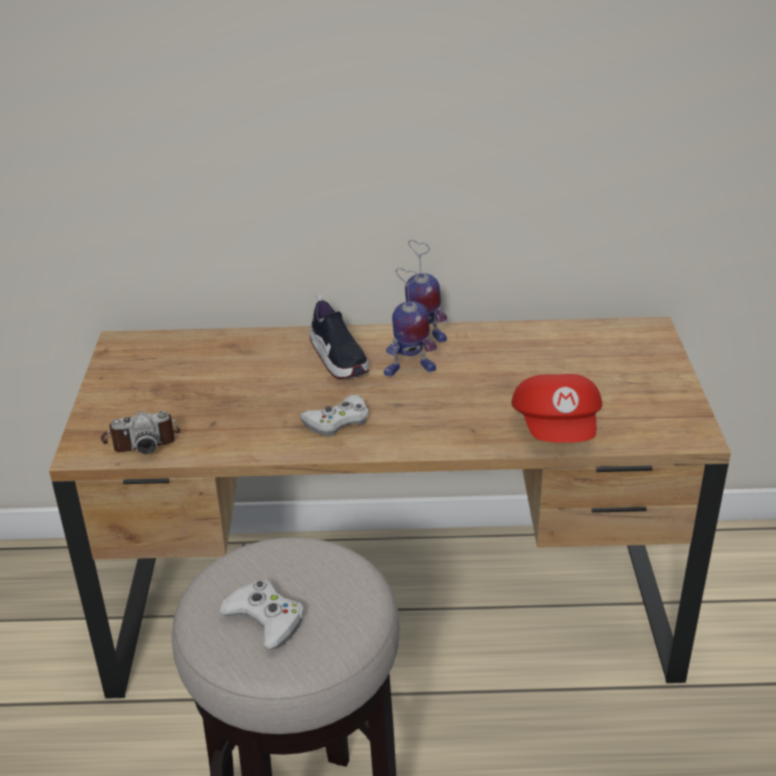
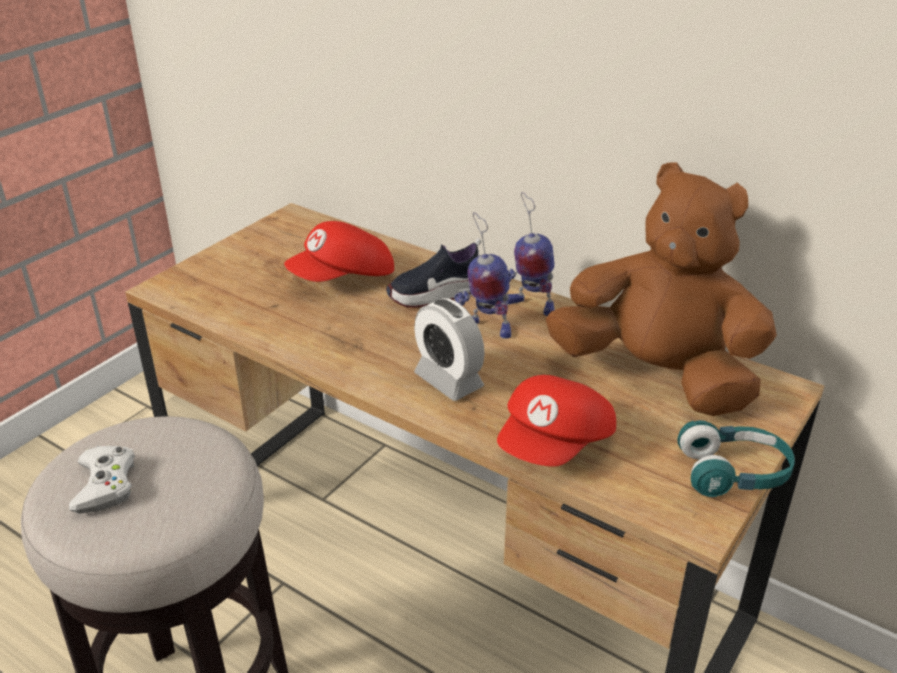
camera: 35 degrees right, 0 degrees up
camera [101,411,180,454] -> none
white game controller [300,395,369,437] -> none
shoe [310,295,369,379] -> shoe turned 60 degrees clockwise [386,238,481,308]
none -> red cap [284,221,394,282]
none -> alarm clock [414,298,485,401]
none -> brown plush toy [546,163,777,416]
none -> turquoise headphones [677,420,795,497]

